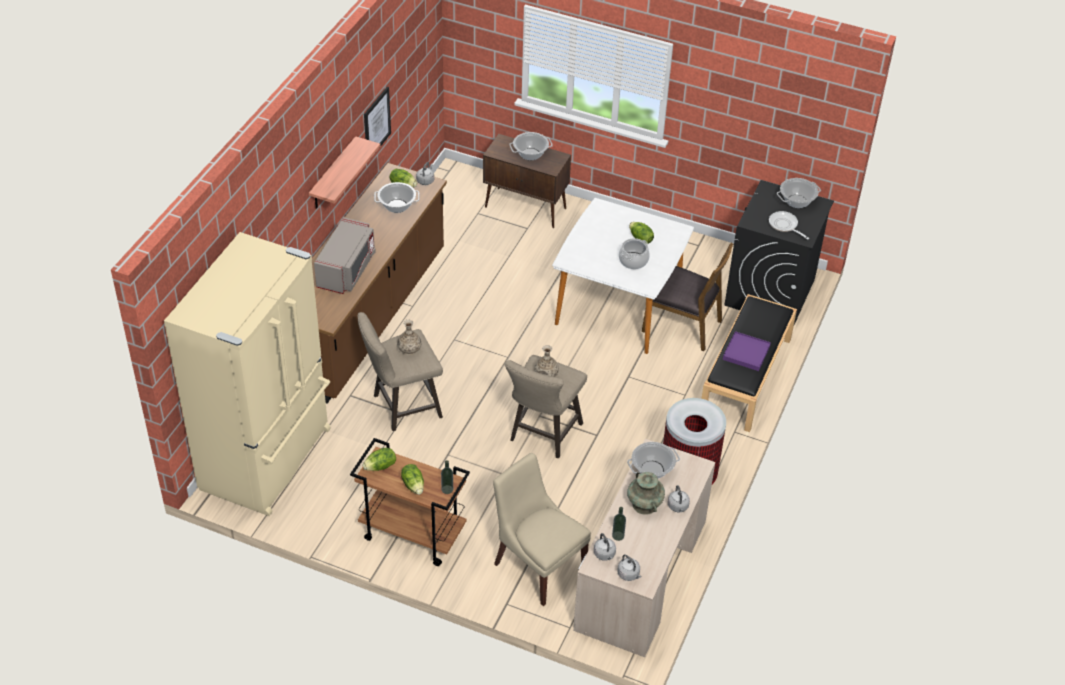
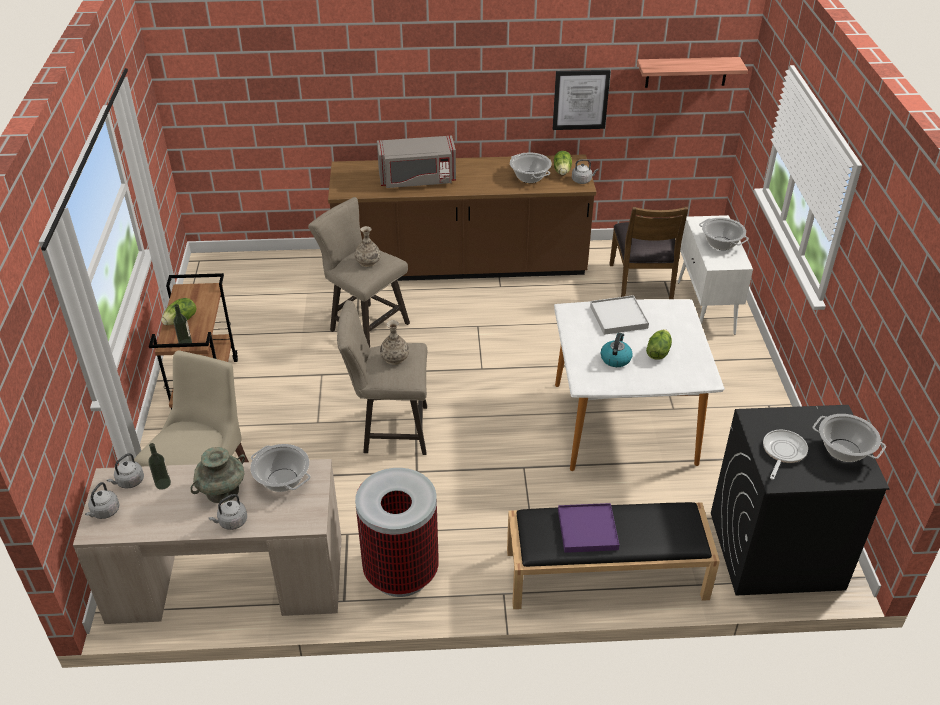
camera: 65 degrees right, 5 degrees down
beige fridge [164,232,331,516] -> none
shelf [309,136,380,209] -> shelf moved to [637,57,748,88]
lettuce [362,448,396,471] -> none
brown cabinet [483,134,571,228] -> white cabinet [678,215,753,335]
cooking pot [619,238,650,269] -> kettle [601,333,633,367]
brown chair [642,243,733,351] -> brown chair moved to [610,207,688,299]
none -> white tray [590,295,649,335]

